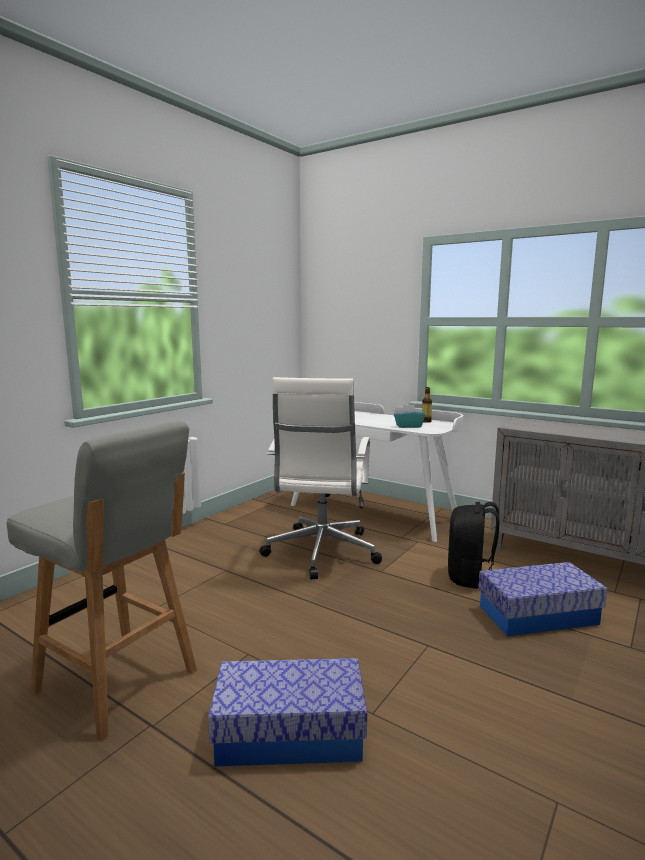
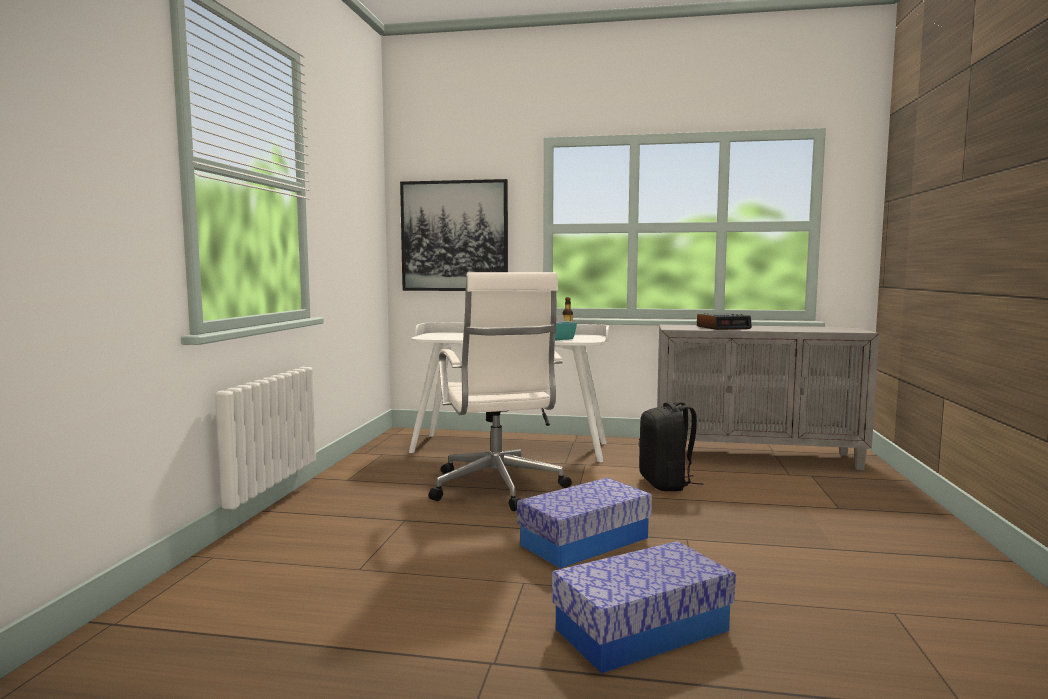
camera: 25 degrees left, 5 degrees down
grey stool [7,421,197,741] -> none
storage box [478,562,607,636] -> storage box moved to [517,478,652,568]
none -> picture [400,179,508,291]
none -> alarm clock [697,313,752,330]

